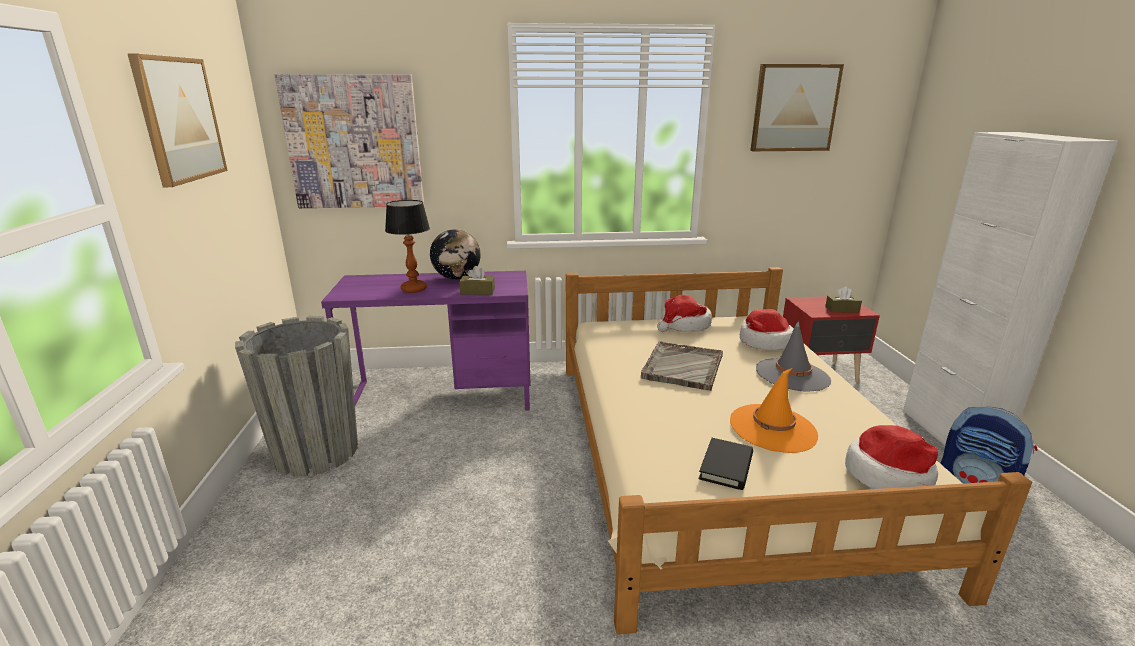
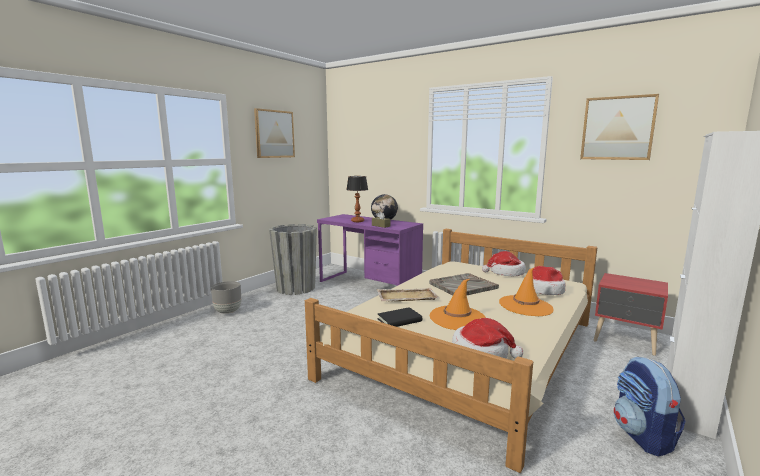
camera: 40 degrees right, 10 degrees down
picture [275,74,424,208] -> none
grey hat [756,321,831,392] -> orange hat [499,268,554,316]
brown tissue box [825,286,862,312] -> none
none -> grey planter [211,281,241,314]
none -> beige tray [377,288,439,301]

